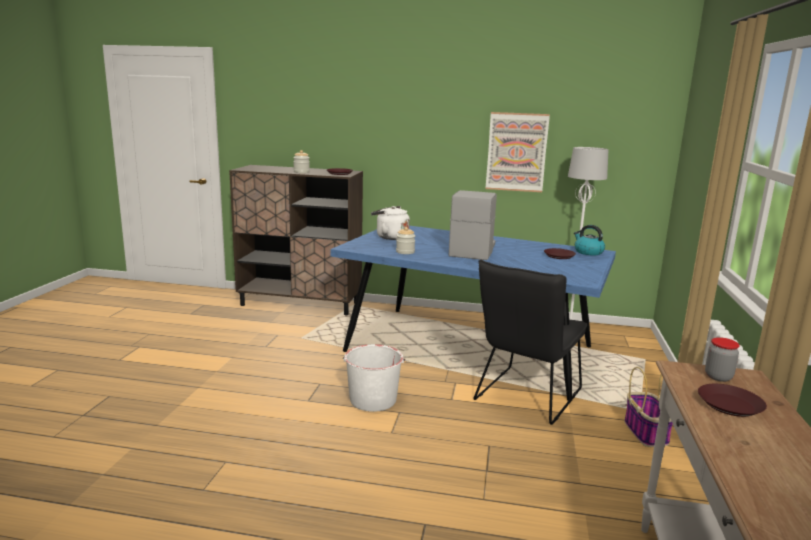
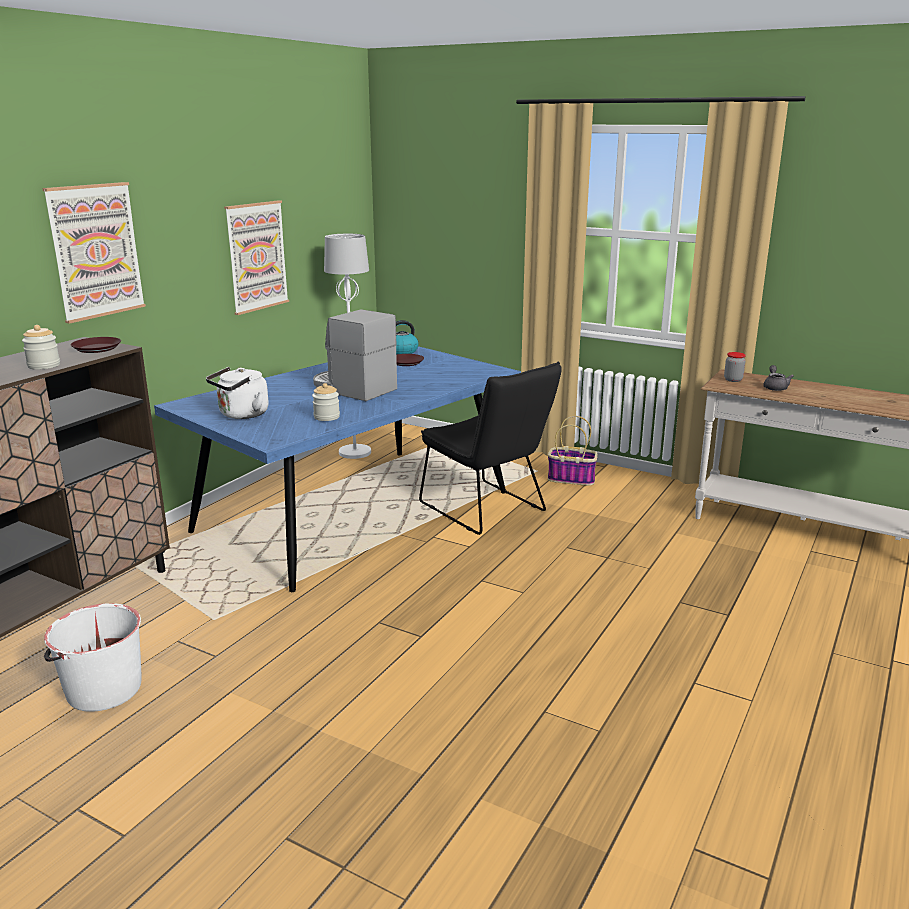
camera: 70 degrees left, 5 degrees up
white bucket [343,344,405,412] -> white bucket moved to [44,603,141,712]
brown plate [698,384,767,417] -> grey teapot [763,365,794,391]
none -> picture [43,182,146,324]

